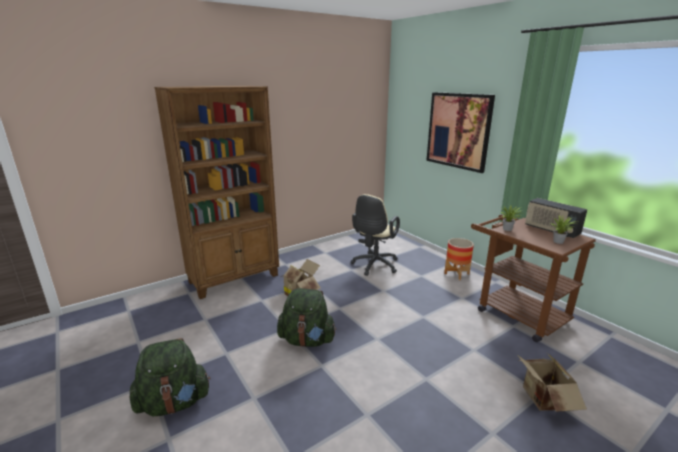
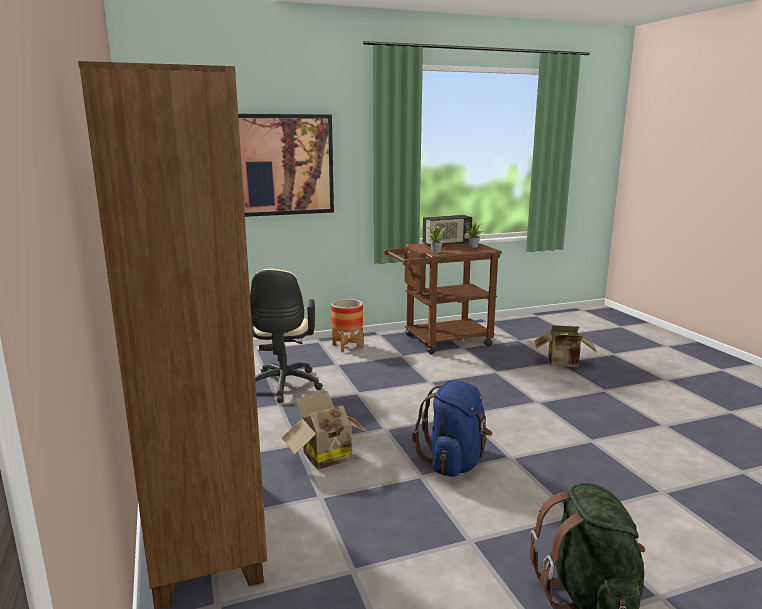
camera: 75 degrees left, 5 degrees down
green backpack [277,288,337,347] -> blue backpack [412,380,492,477]
beige office chair [351,194,400,276] -> beige office chair turned 45 degrees clockwise [250,269,323,403]

